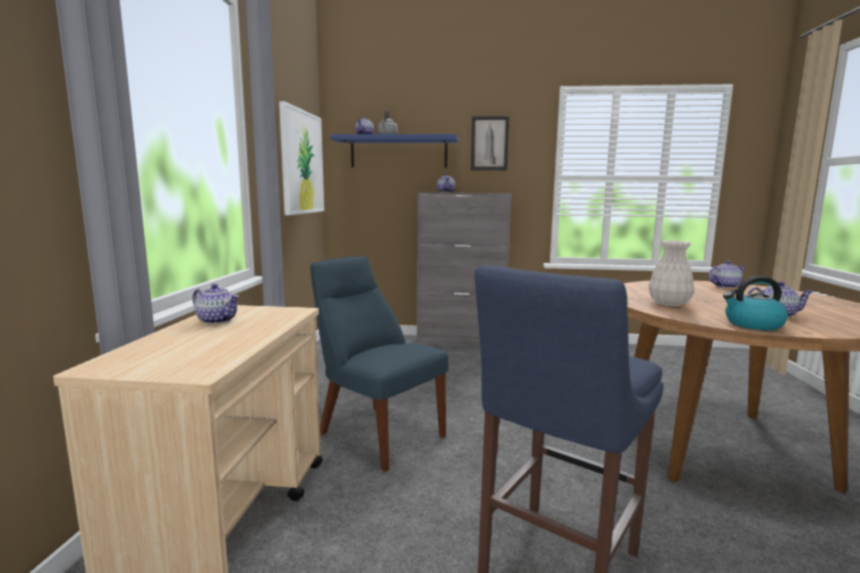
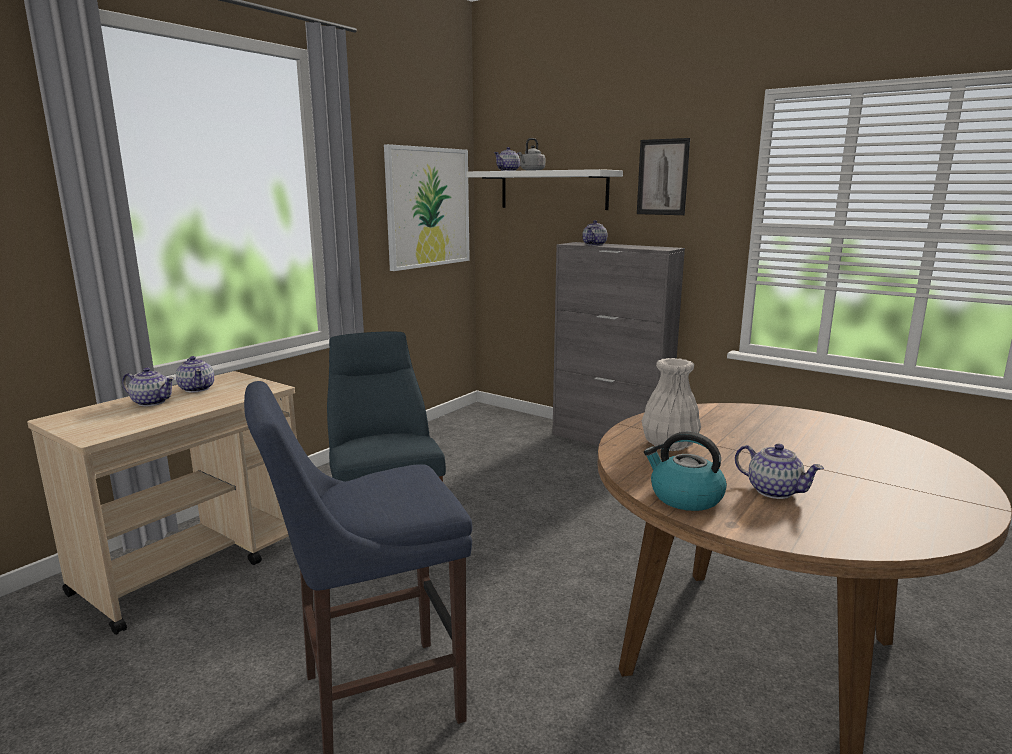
camera: 30 degrees right, 5 degrees up
blue shelf [330,134,458,168] -> white shelf [466,169,623,210]
teapot [708,261,745,288] -> teapot moved to [122,368,175,406]

